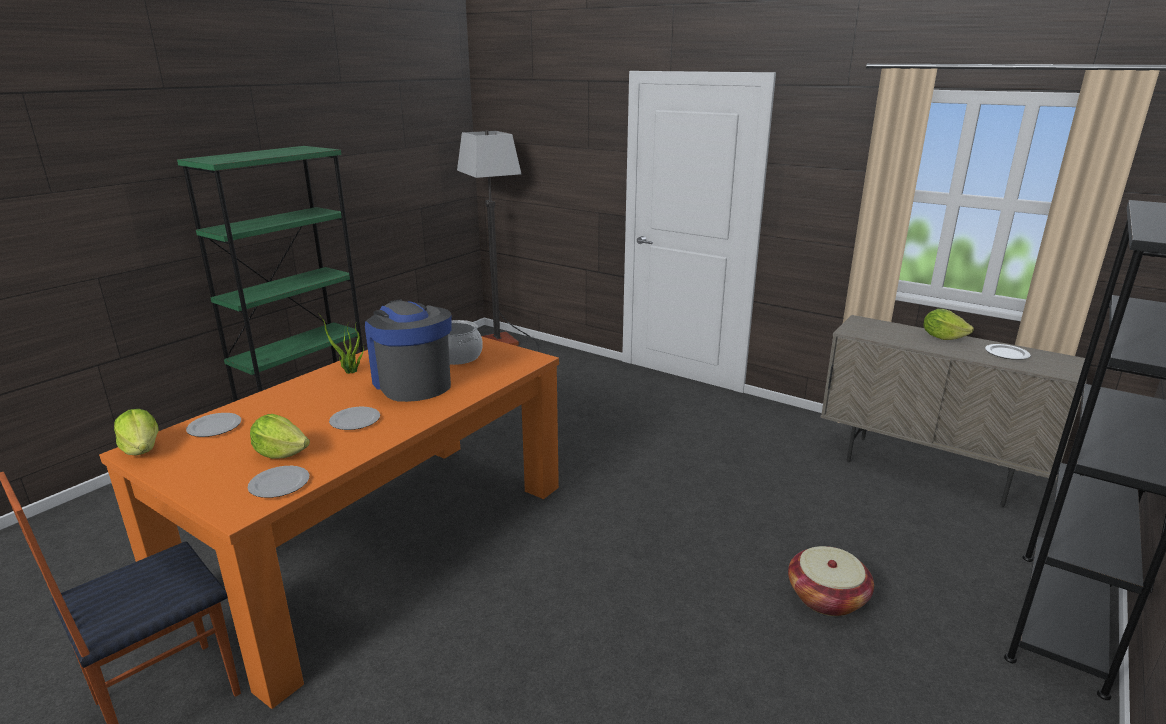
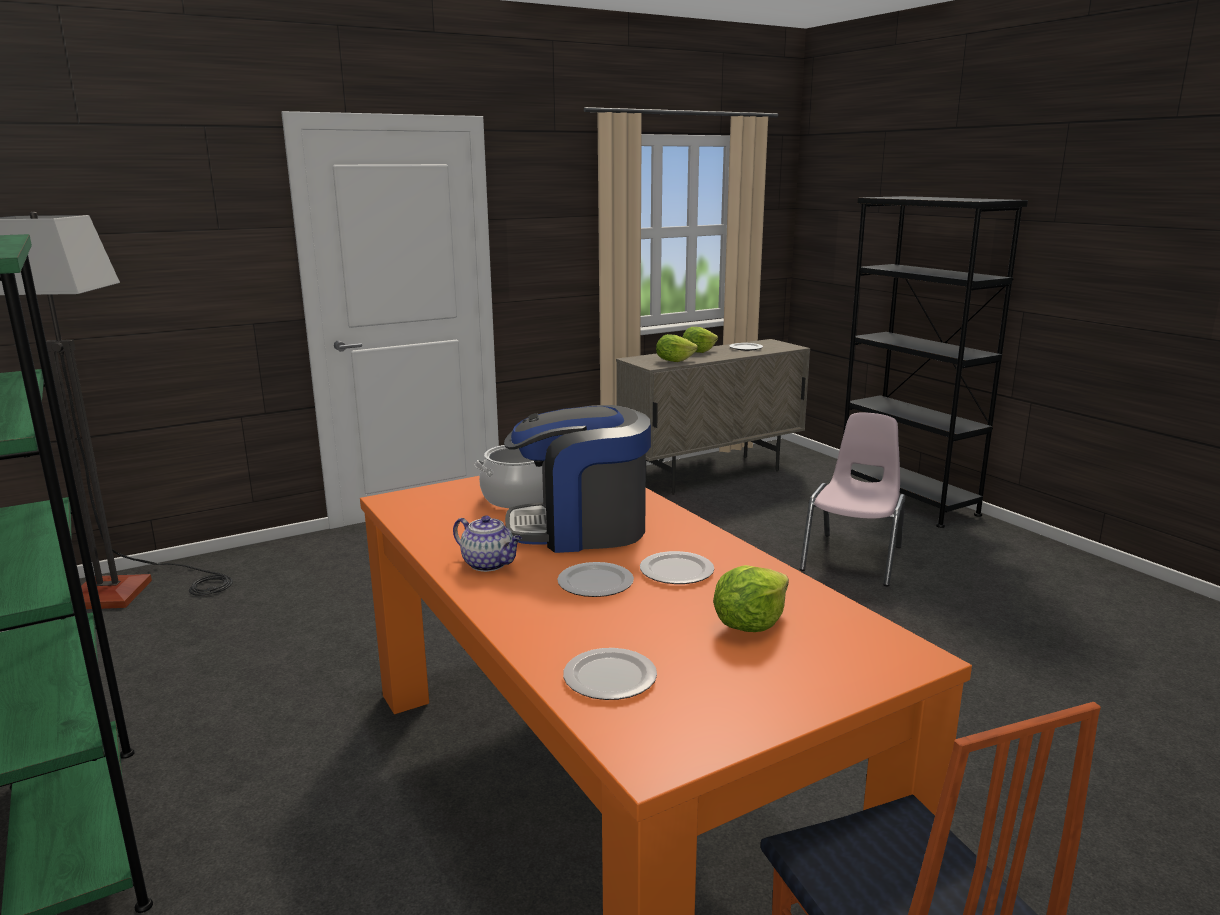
camera: 65 degrees left, 5 degrees down
lettuce [114,409,159,455] -> lettuce moved to [656,334,698,362]
plate [248,466,309,498] -> plate moved to [557,562,634,597]
potted plant [318,313,364,374] -> teapot [453,515,522,572]
basket [788,546,874,616] -> pink chair [800,413,905,587]

